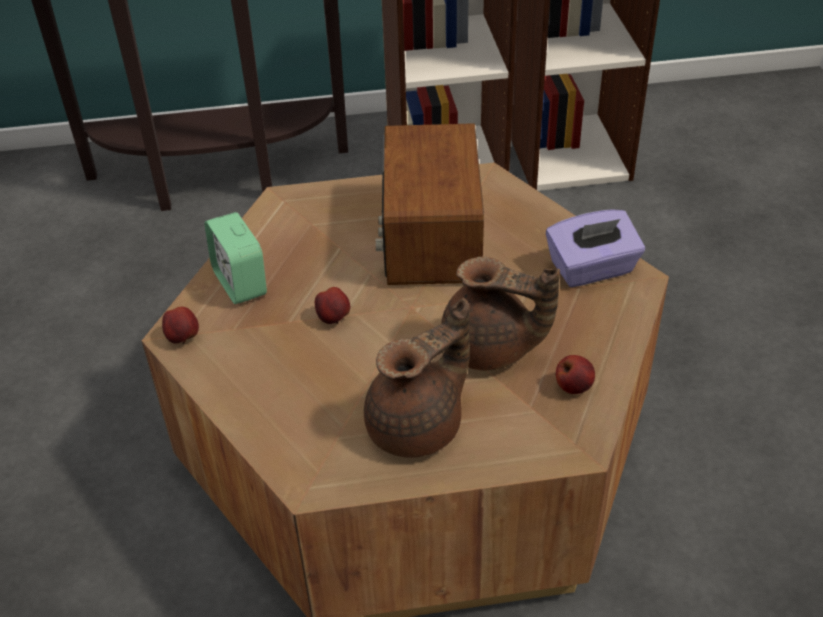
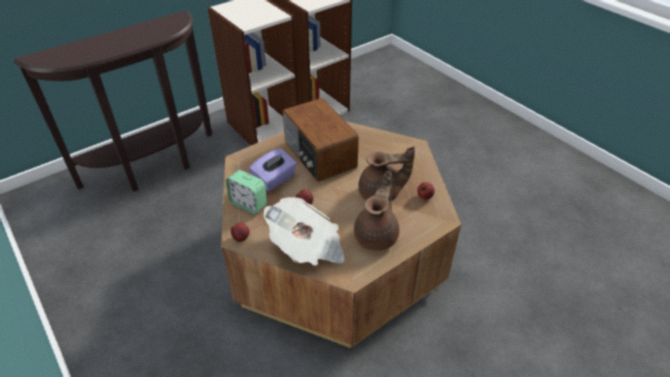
camera: 30 degrees left, 0 degrees up
purple tissue box [546,209,645,287] -> purple tissue box moved to [249,148,297,191]
none -> newspaper [263,197,345,266]

